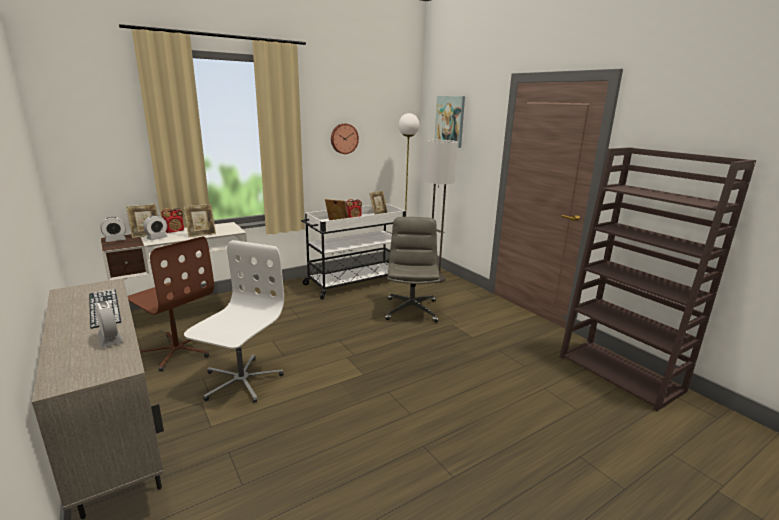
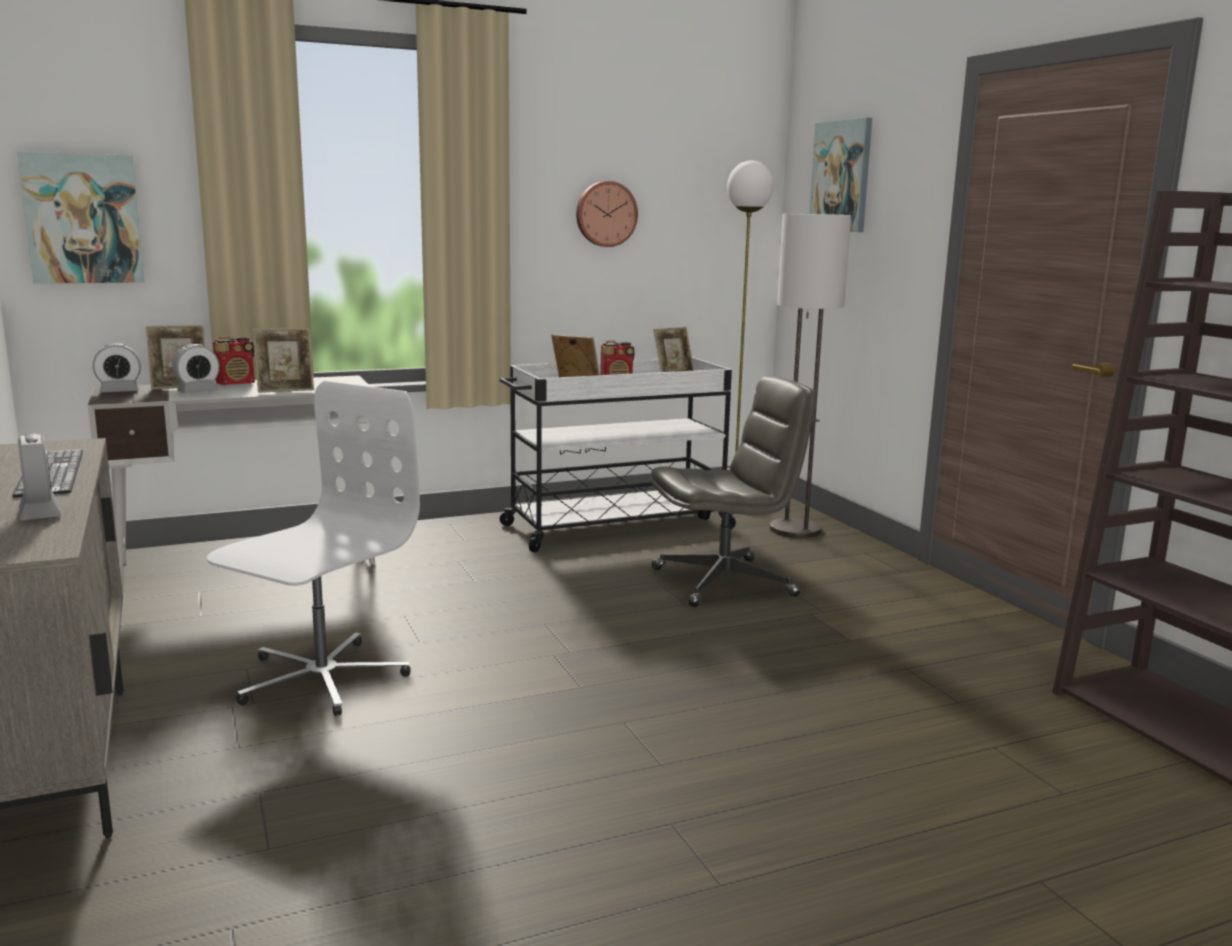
camera: 10 degrees right, 5 degrees down
brown office chair [128,236,214,371] -> none
grey office chair [385,217,440,322] -> grey office chair turned 60 degrees clockwise [650,377,816,607]
none -> picture [17,152,145,284]

